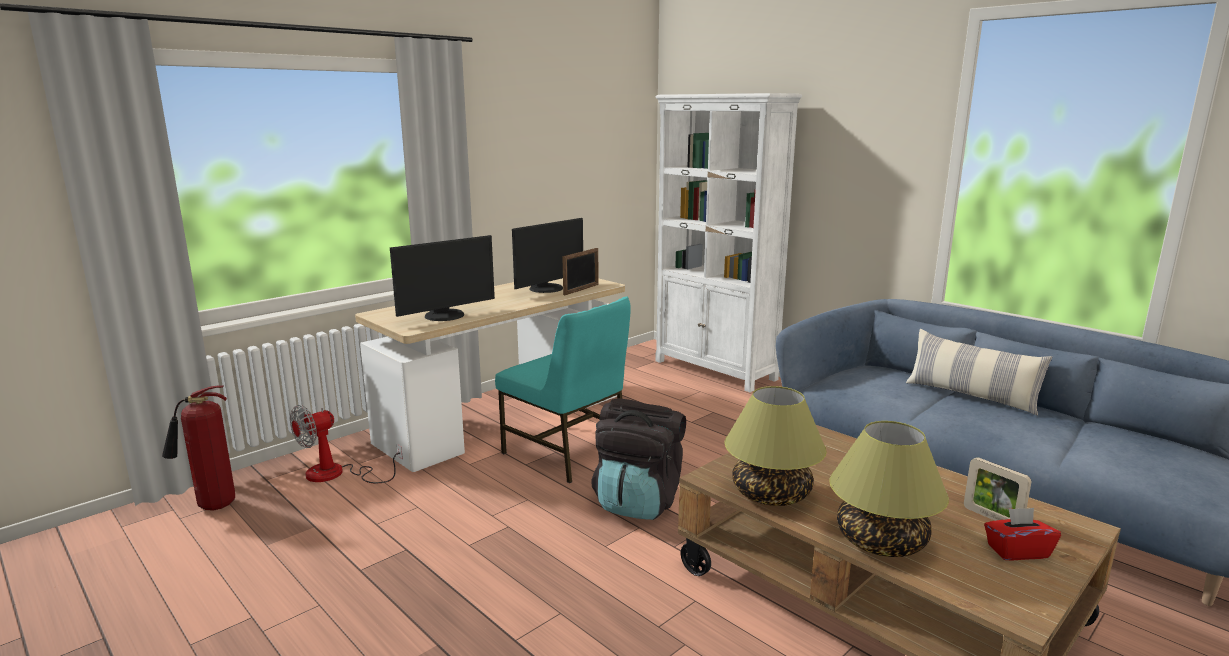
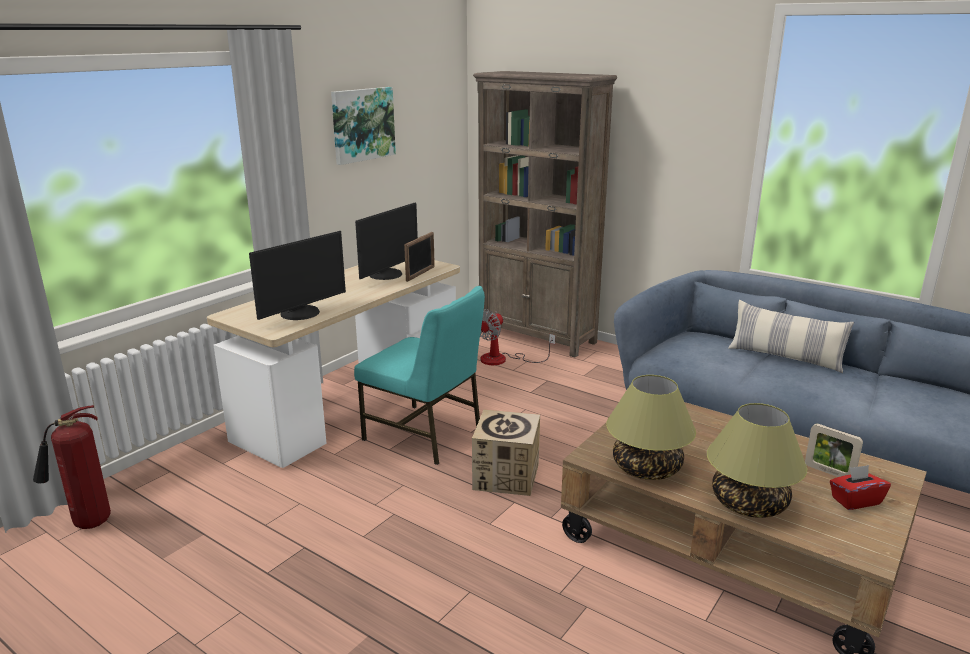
camera: 10 degrees left, 5 degrees up
fan [290,405,403,484] -> fan moved to [480,309,555,365]
black backpack [591,398,686,520] -> cardboard box [472,410,540,496]
white bookcase [655,93,802,392] -> brown bookcase [473,71,617,357]
none -> picture [331,87,396,165]

